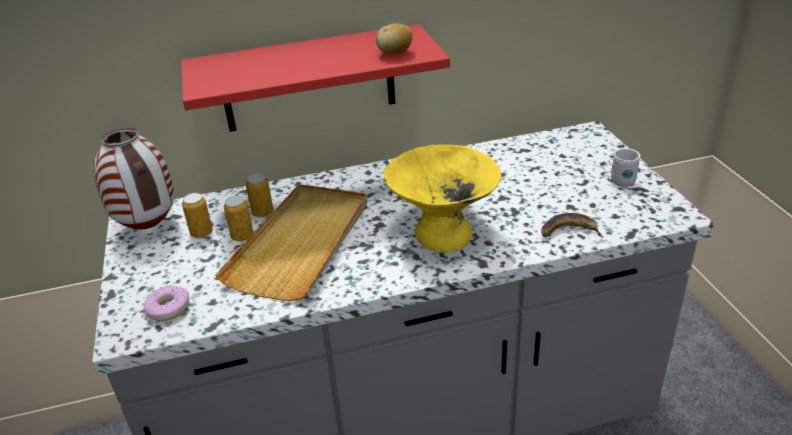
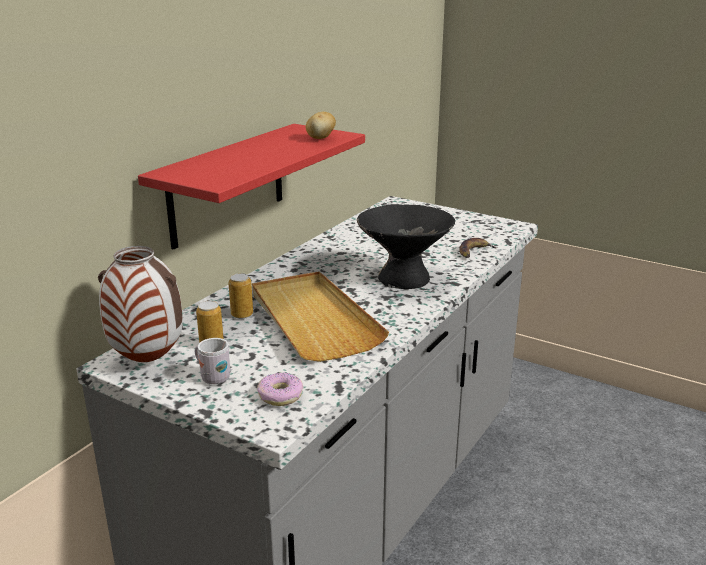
camera: 45 degrees left, 10 degrees down
can [224,196,253,242] -> none
yellow bowl [383,144,501,252] -> black bowl [357,204,455,289]
white mug [611,148,640,187] -> white mug moved to [195,338,231,384]

